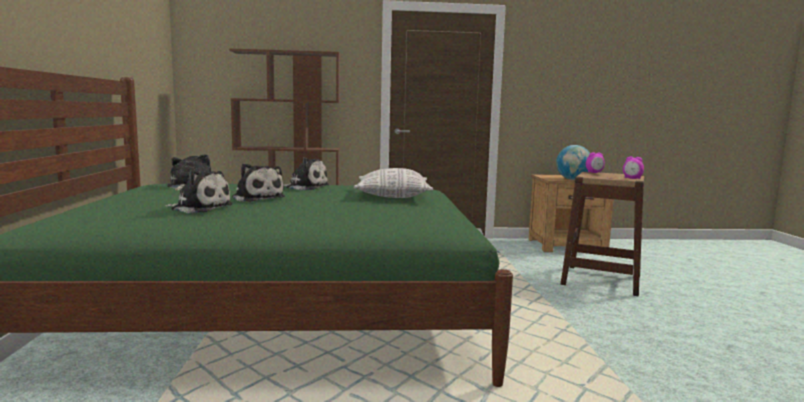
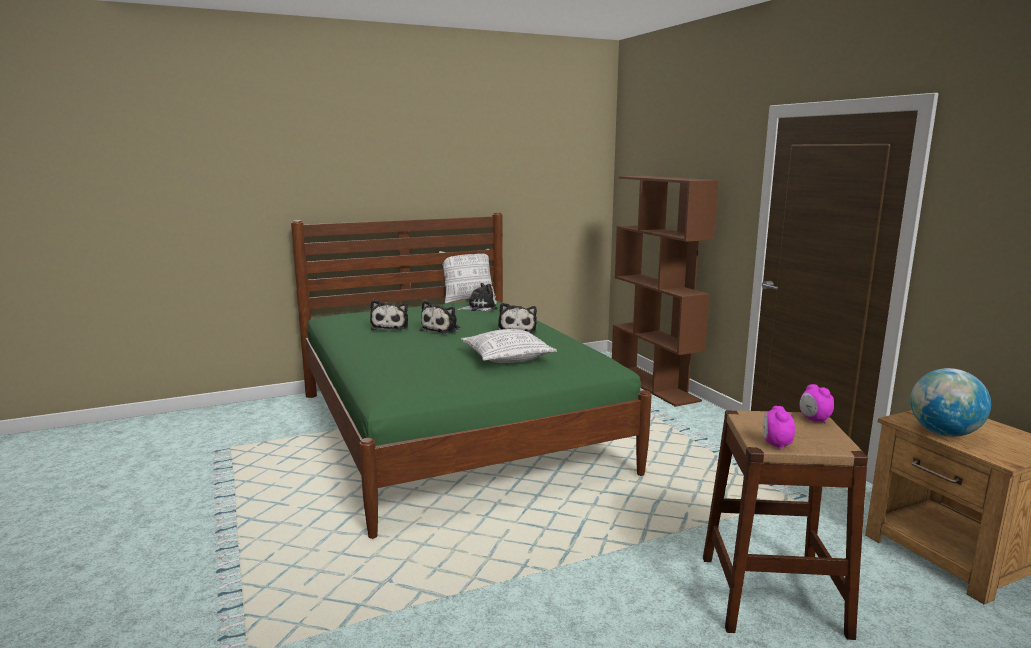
camera: 70 degrees right, 5 degrees up
none -> pillow [439,249,496,304]

